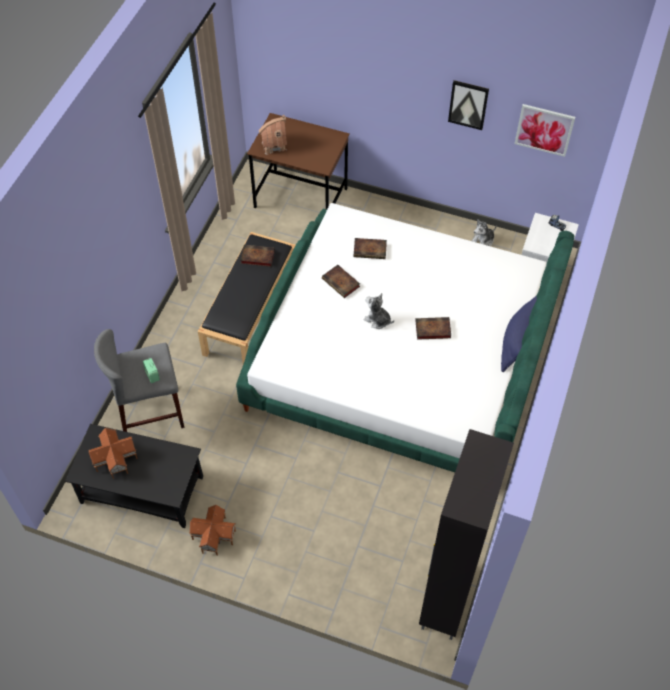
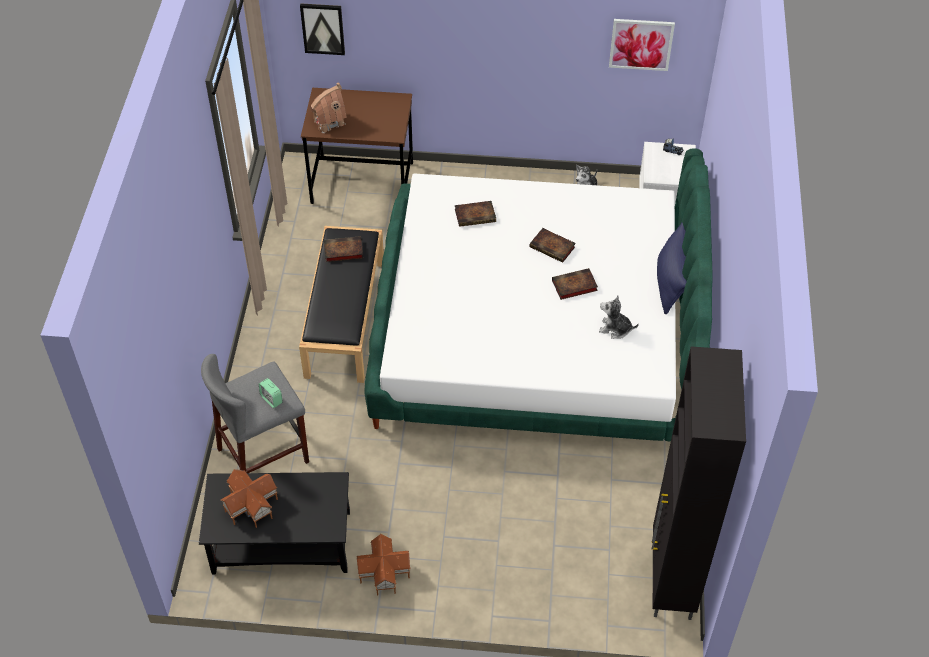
camera: 15 degrees left, 5 degrees down
book [322,265,360,298] -> book moved to [529,228,576,263]
plush toy [364,293,394,329] -> plush toy moved to [599,295,639,339]
picture [448,80,489,130] -> picture moved to [300,3,345,55]

